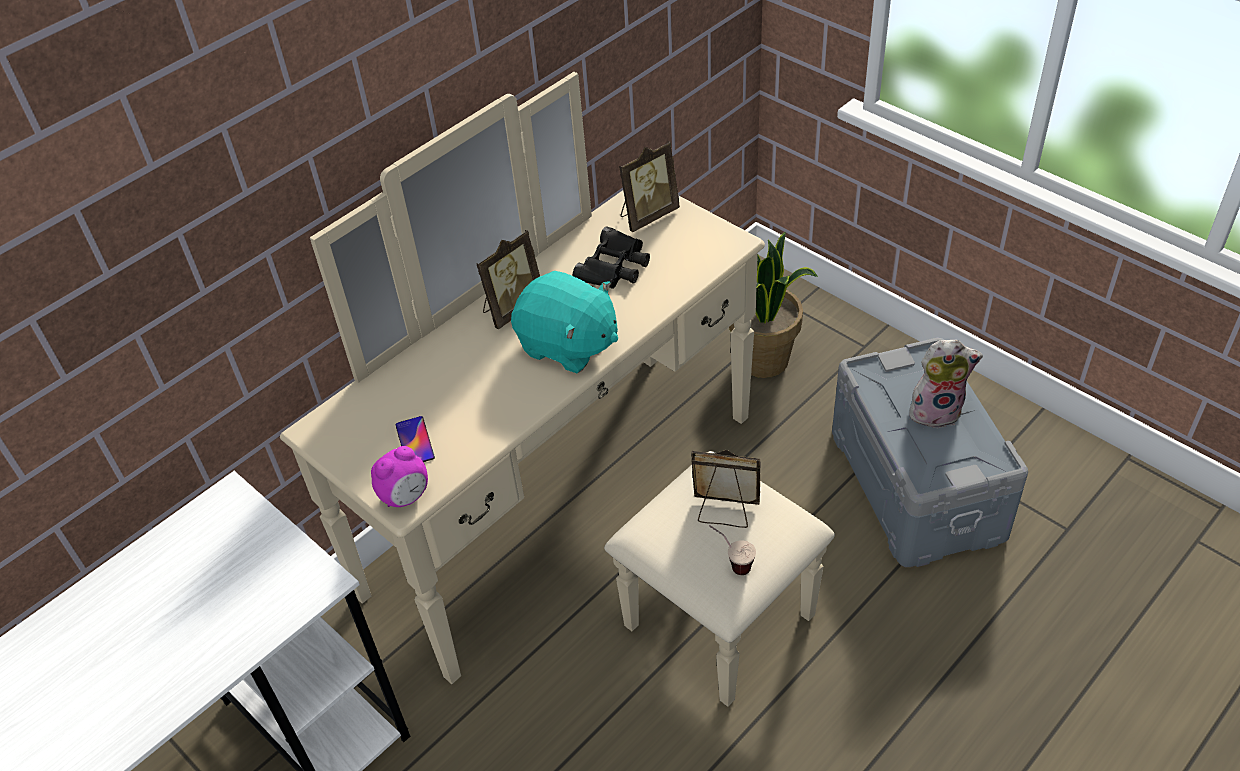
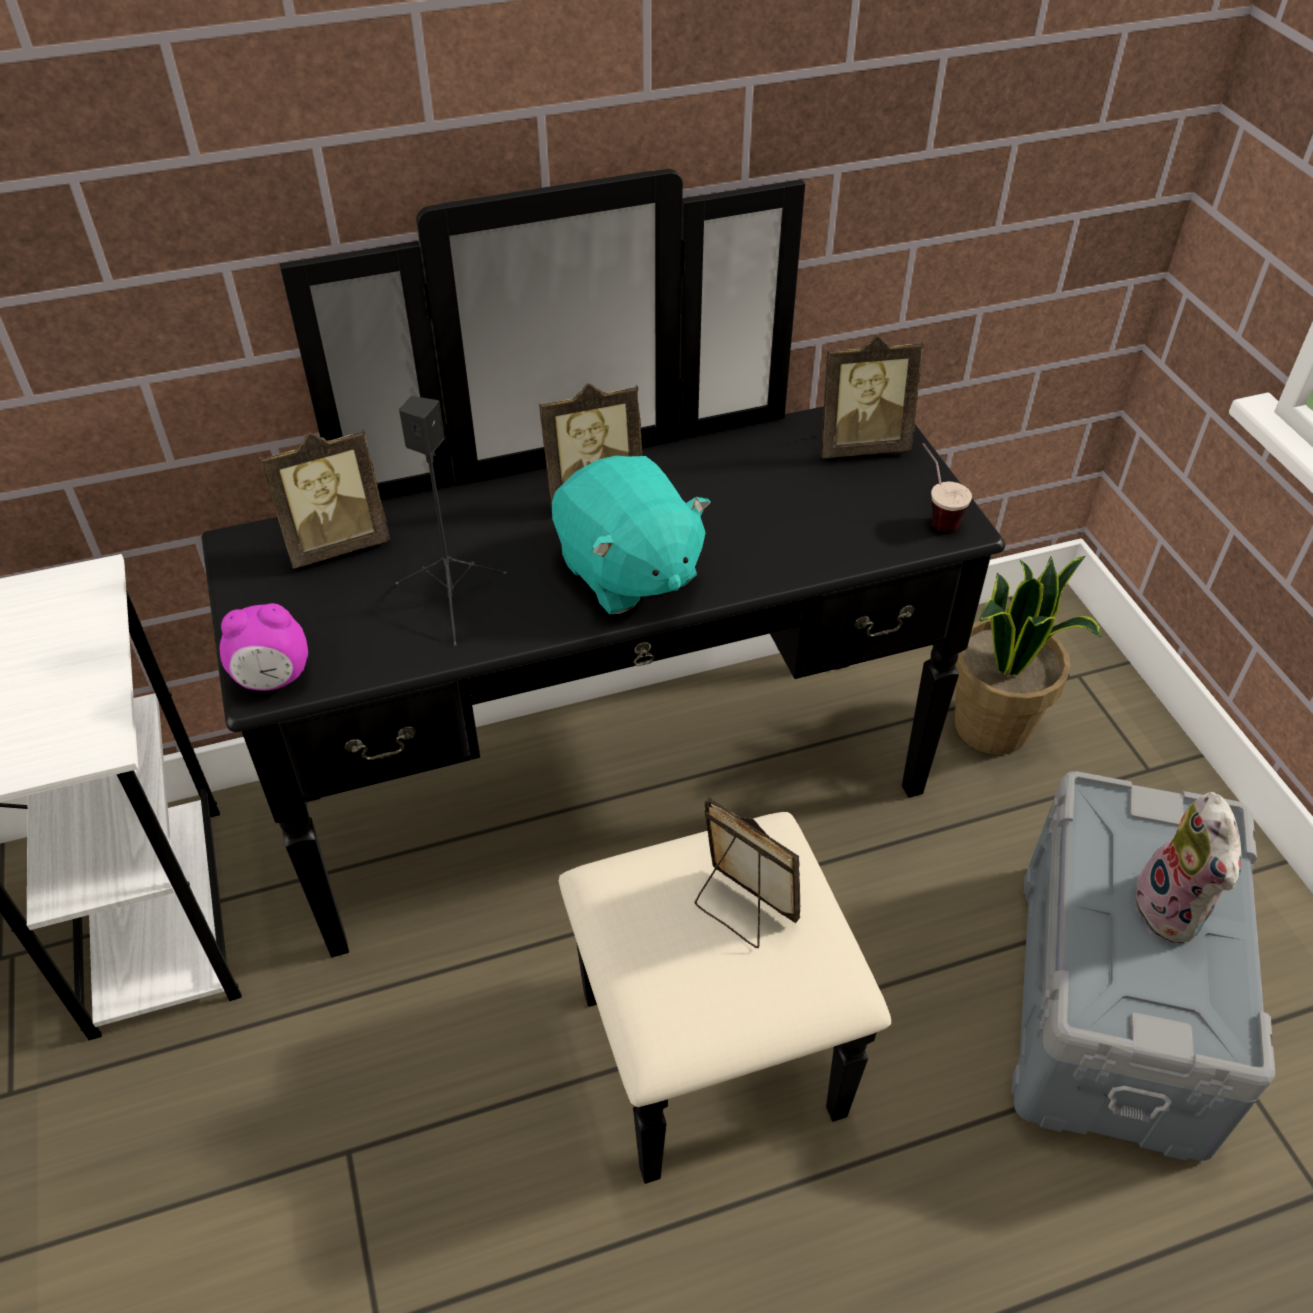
camera: 25 degrees right, 0 degrees up
beige dresser [280,72,835,707] -> black dresser [201,169,1005,1184]
phone [396,416,435,462] -> none
black binoculars [573,226,650,289] -> none
cup [709,525,756,575] -> cup moved to [922,443,972,532]
plush toy [909,340,983,428] -> plush toy turned 60 degrees clockwise [1128,792,1242,943]
none -> picture frame [260,430,390,569]
none -> black speaker [395,396,507,647]

